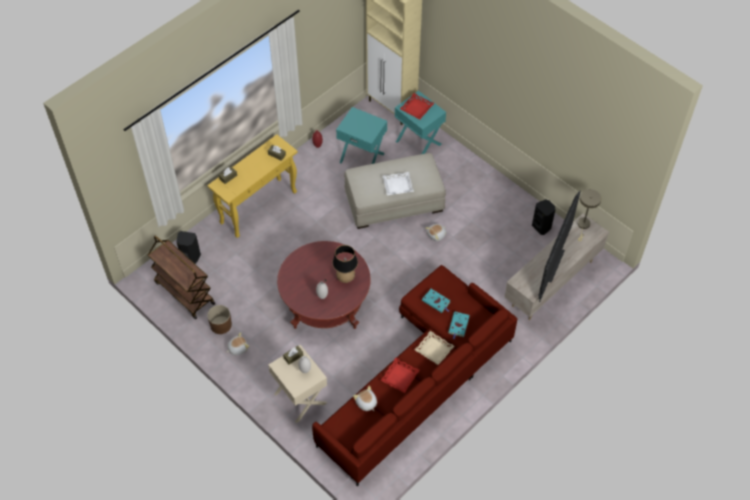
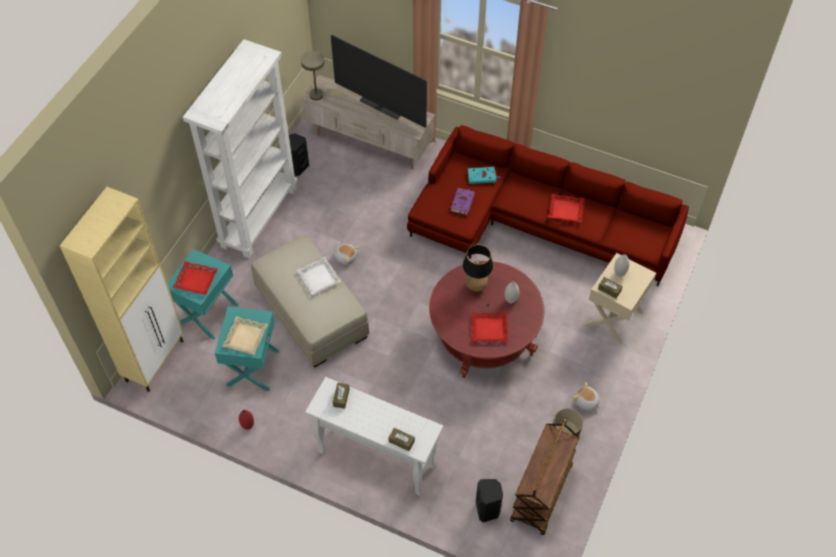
camera: 110 degrees left, 0 degrees up
yellow console table [207,134,298,238] -> white console table [305,377,443,496]
plush toy [353,386,377,411] -> none
beige tray [415,331,454,365] -> beige tray moved to [222,316,268,355]
turquoise book [422,289,451,313] -> purple book [451,188,475,215]
television [539,191,581,302] -> television turned 150 degrees counterclockwise [331,35,427,128]
none -> white bookcase [182,39,298,259]
none -> red tray [471,313,509,341]

